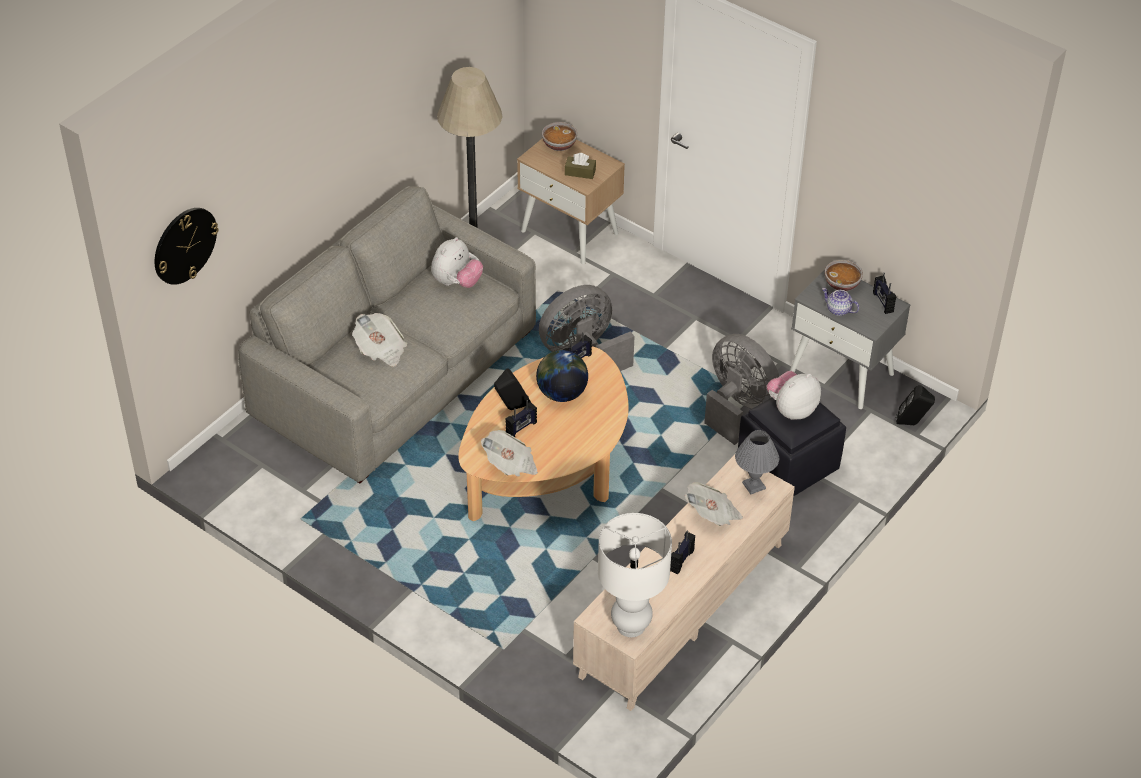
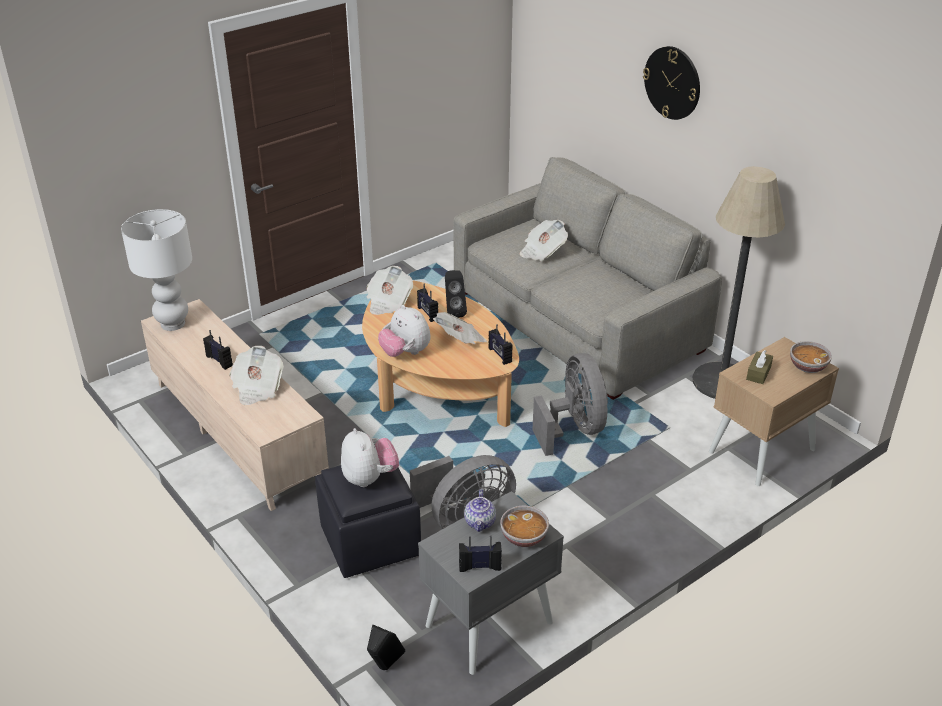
camera: 105 degrees right, 10 degrees down
wall clock [155,208,219,285] -> wall clock moved to [643,46,700,120]
plush toy [431,237,483,288] -> plush toy moved to [378,305,431,357]
globe [536,350,588,402] -> newspaper [433,312,487,344]
grey table lamp [735,430,779,494] -> none
teapot [822,288,859,316] -> teapot turned 135 degrees clockwise [464,489,496,532]

